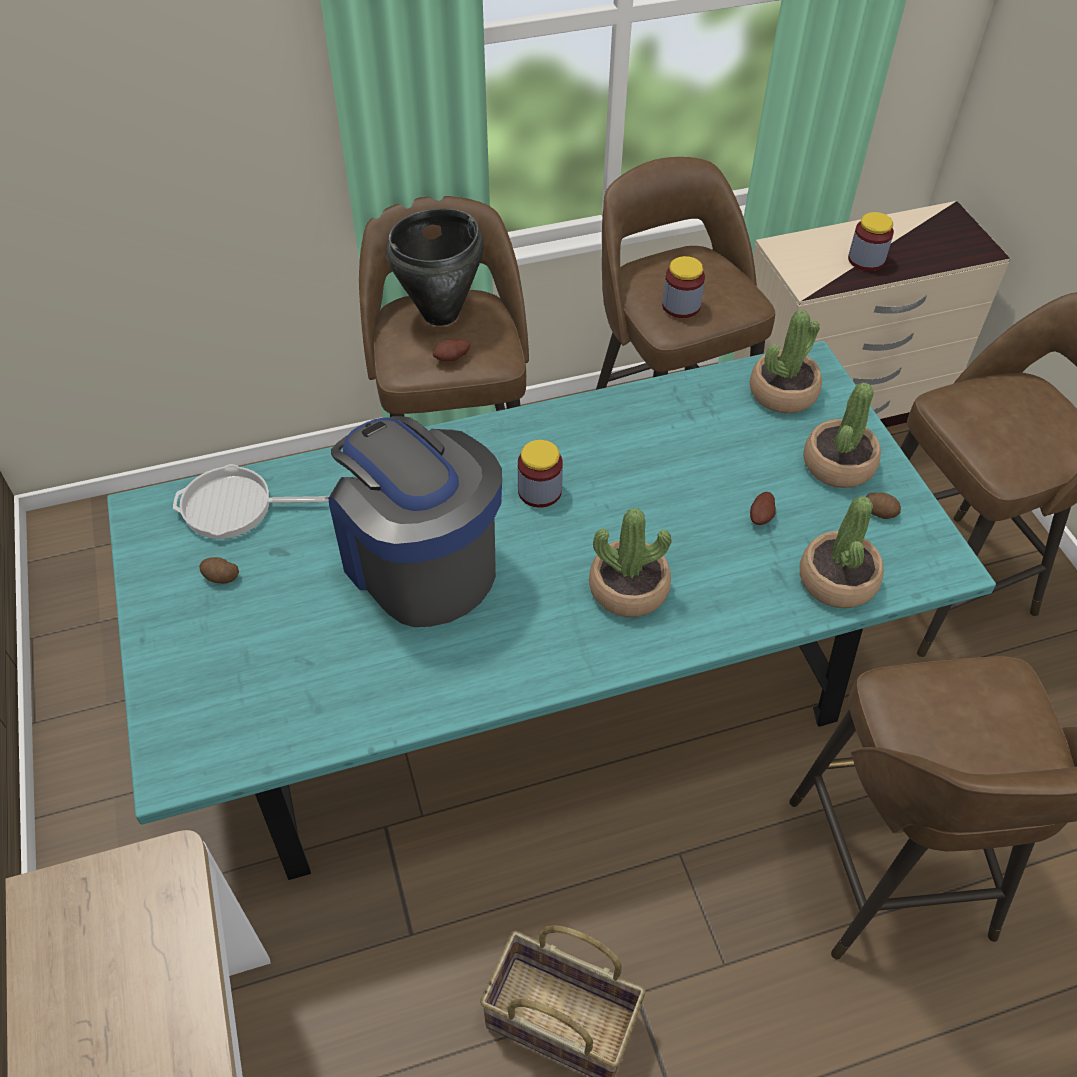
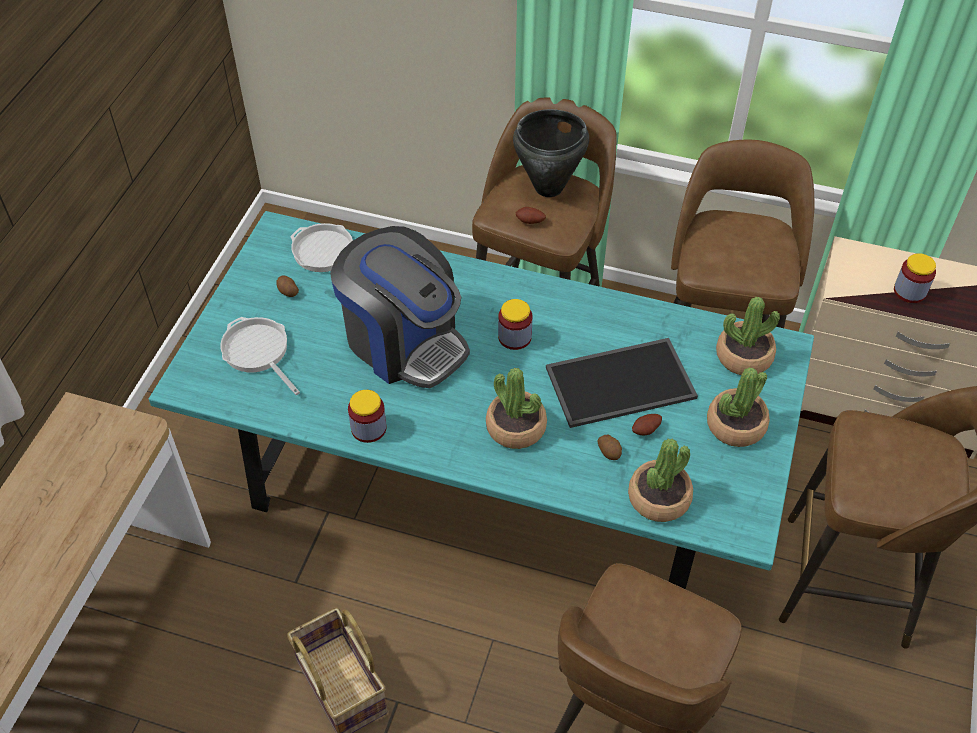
camera: 35 degrees right, 0 degrees up
coffee machine [328,416,502,627] -> coffee machine turned 135 degrees clockwise [330,226,470,388]
jar [662,256,705,318] -> jar moved to [348,390,386,443]
potato [866,493,901,519] -> potato moved to [597,435,622,460]
none -> frying pan [220,317,300,395]
none -> tray [546,338,698,428]

